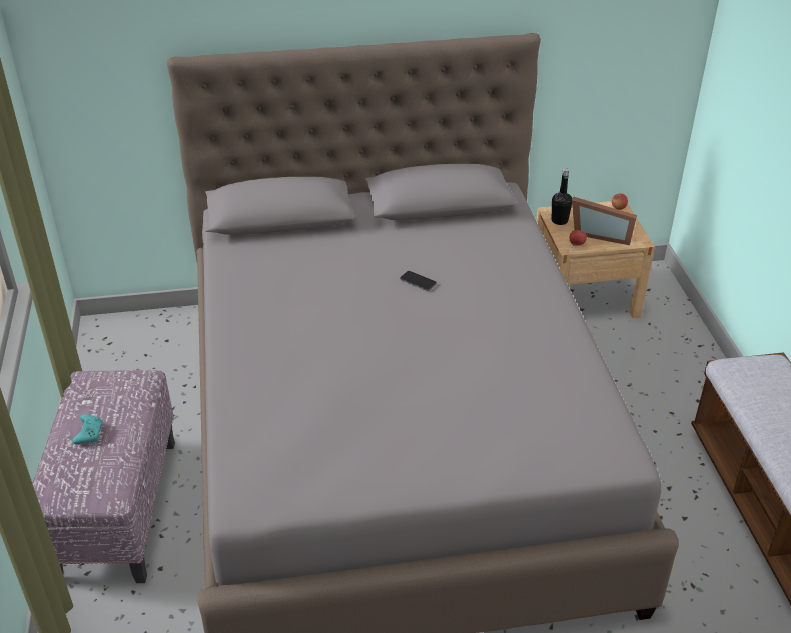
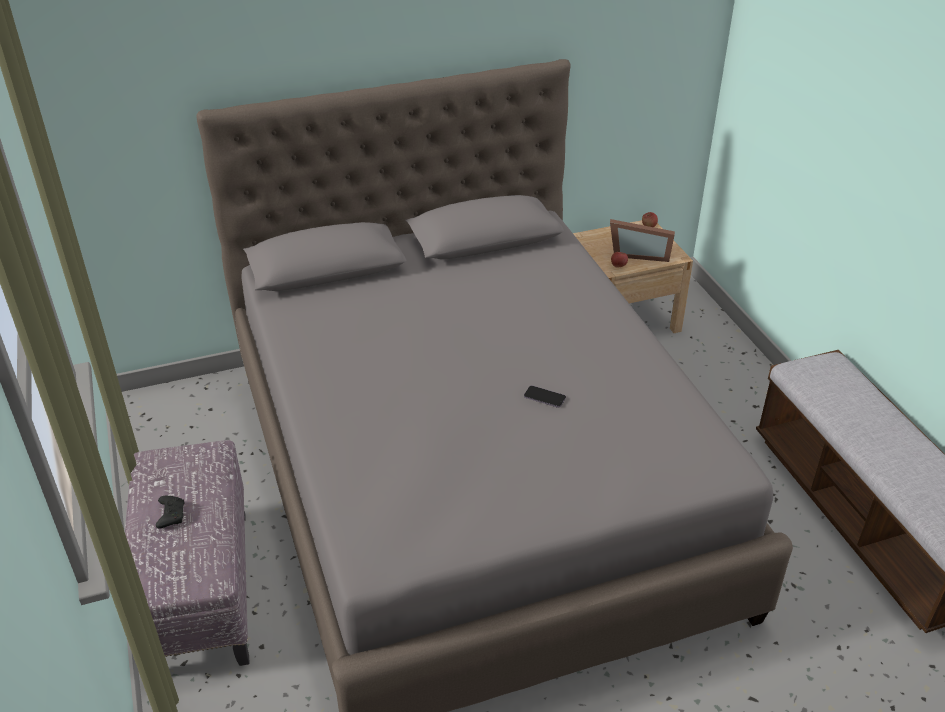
camera: 10 degrees left, 0 degrees up
turquoise game controller [72,414,103,444] -> black game controller [156,496,184,528]
phone [400,271,437,291] -> phone moved to [524,386,566,408]
black bottle [552,168,572,225] -> none

